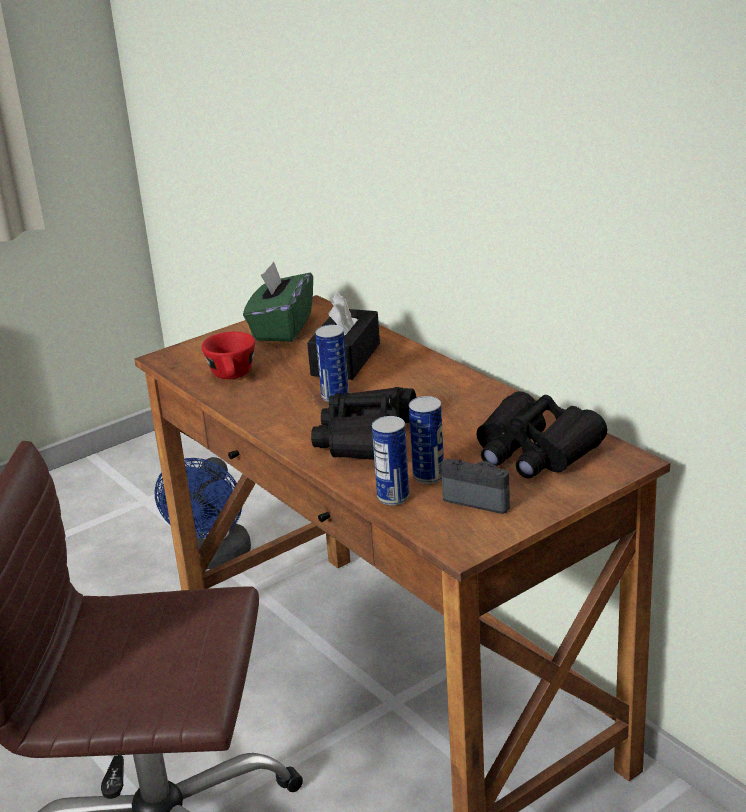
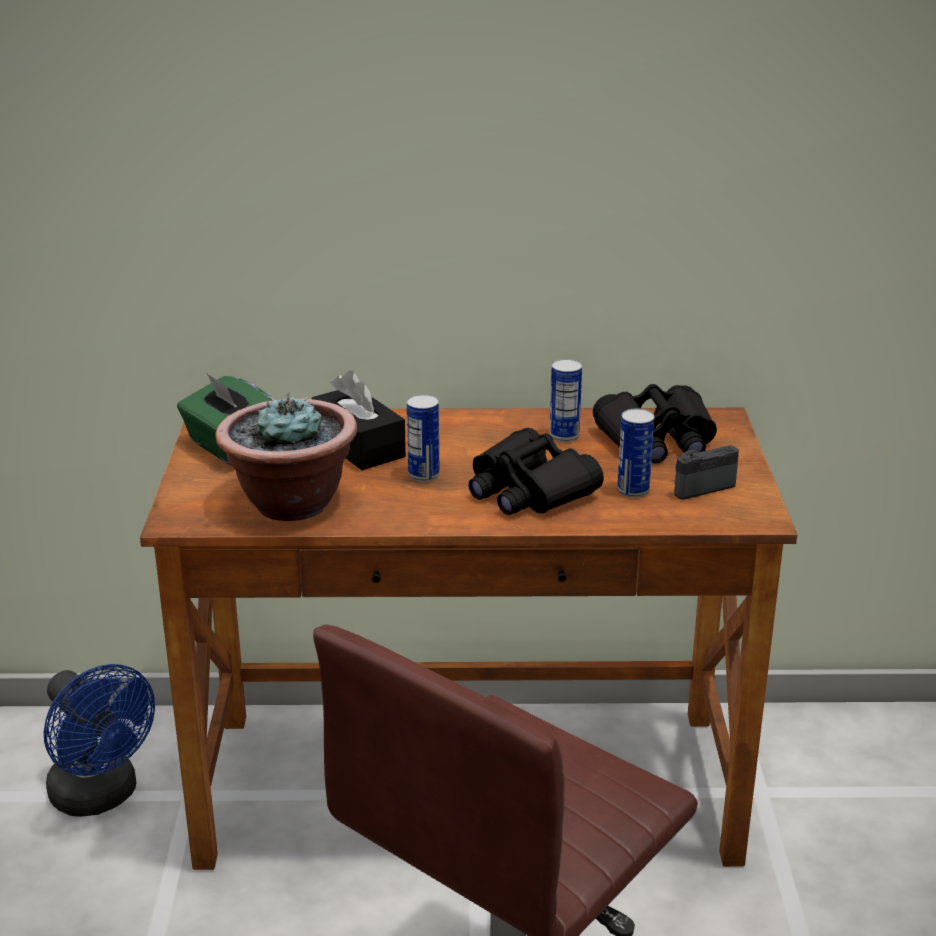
camera: 55 degrees left, 0 degrees up
red cup [202,332,255,379] -> potted plant [215,393,357,521]
can [372,416,409,505] -> can moved to [550,359,582,442]

